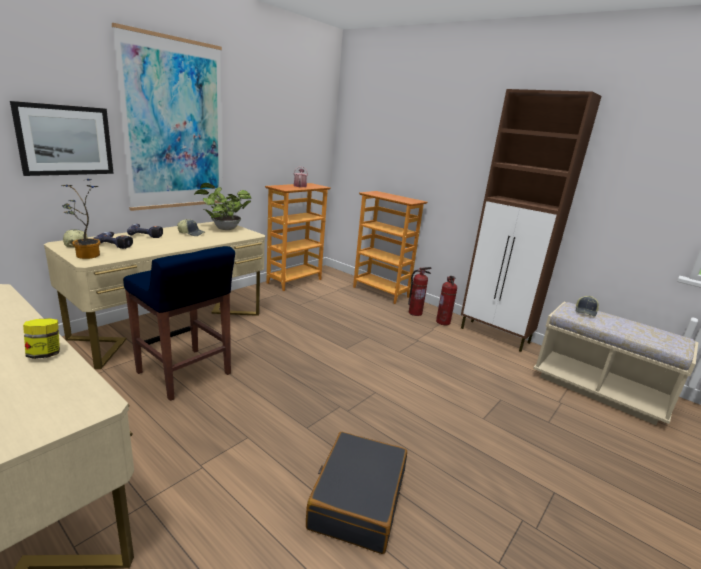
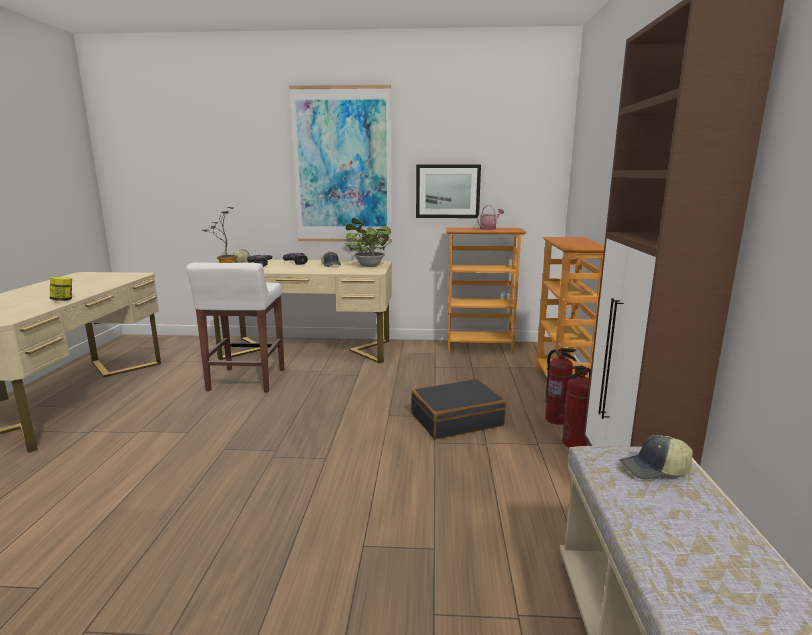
camera: 55 degrees right, 5 degrees down
picture [10,101,114,176] -> picture moved to [416,164,481,218]
blue stool [123,246,235,401] -> white stool [186,263,284,392]
black suitcase [306,432,407,554] -> black suitcase moved to [411,379,506,439]

